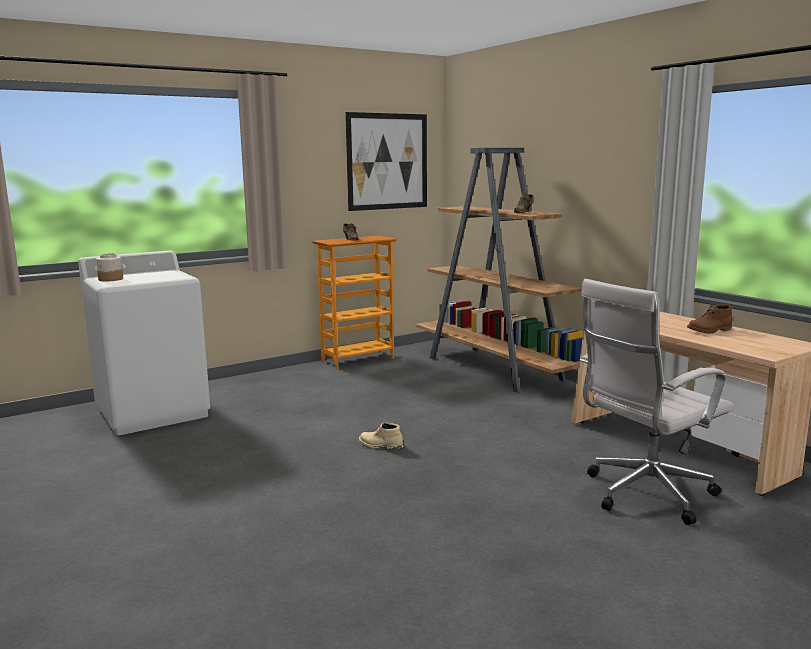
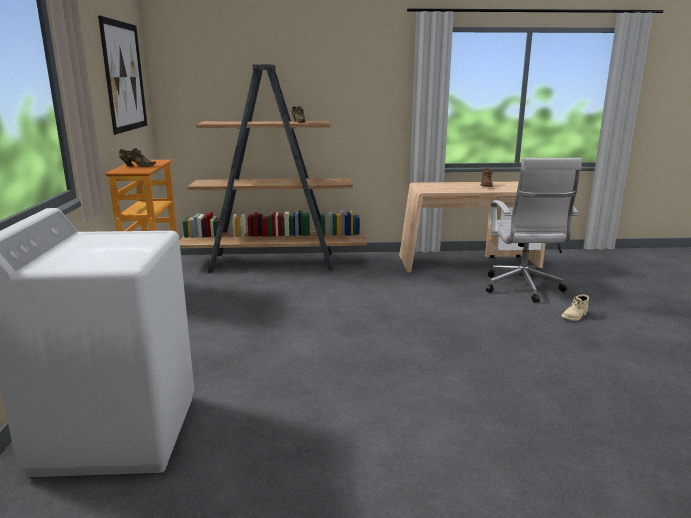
camera: 60 degrees left, 5 degrees up
jar [96,253,123,281] -> none
beige boot [359,422,403,450] -> beige boot moved to [562,295,589,321]

